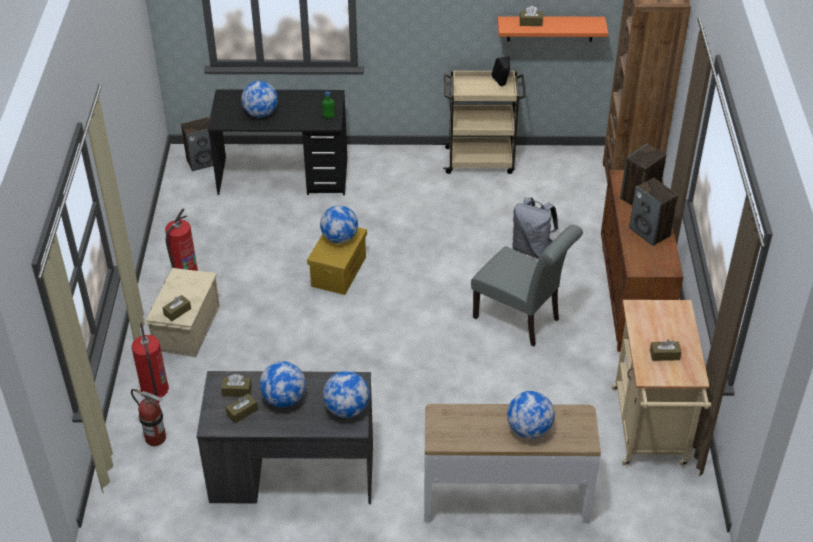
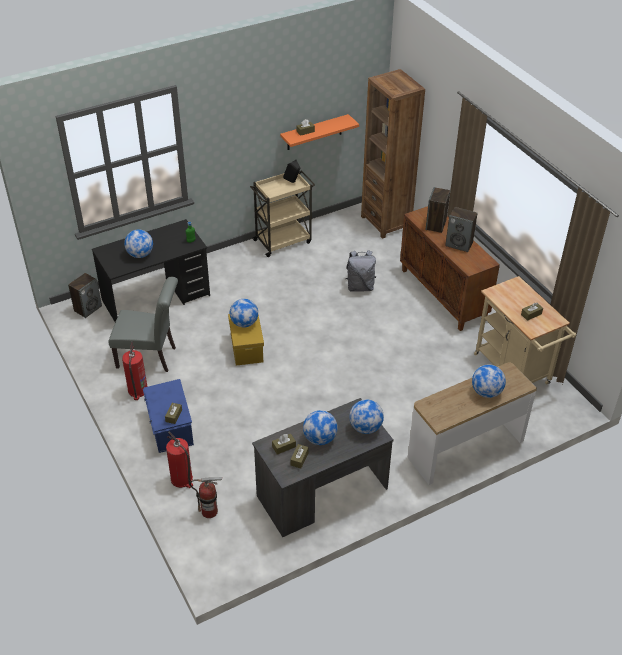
camera: 30 degrees left, 0 degrees up
beige storage box [144,268,220,357] -> blue storage box [143,379,194,453]
grey chair [471,225,583,347] -> grey chair moved to [108,277,178,372]

